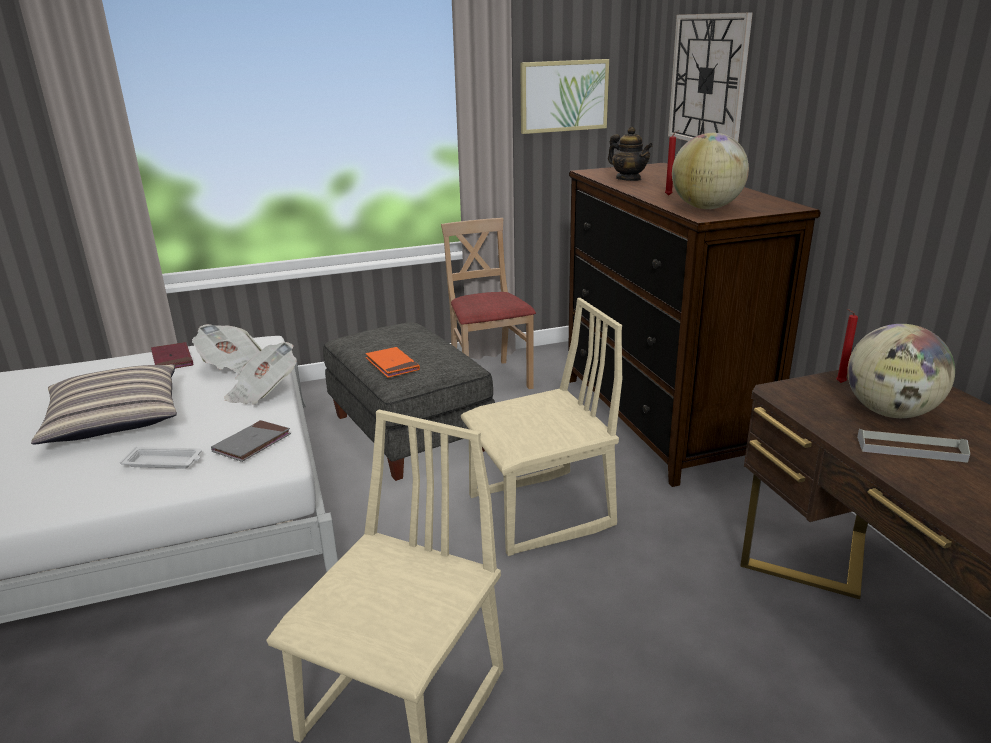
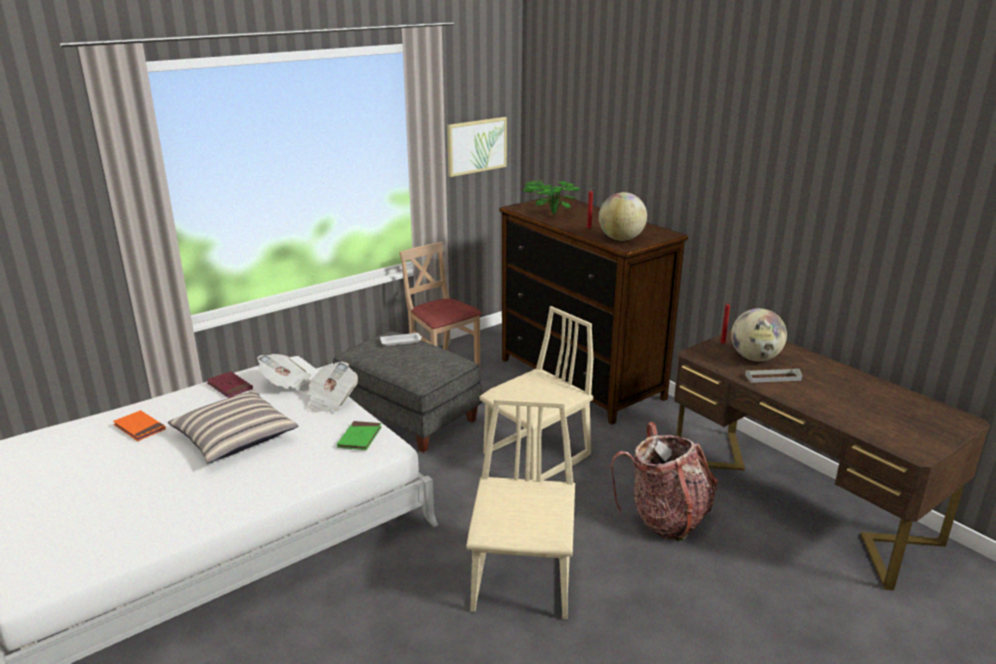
camera: 20 degrees left, 0 degrees up
white tray [120,446,202,469] -> white tray moved to [380,333,422,346]
grey book [211,420,291,462] -> green book [337,421,382,450]
orange book [366,347,420,378] -> orange book moved to [113,410,166,441]
teapot [608,127,653,181] -> potted plant [522,180,580,214]
wall clock [668,12,753,142] -> none
none -> backpack [611,422,718,541]

